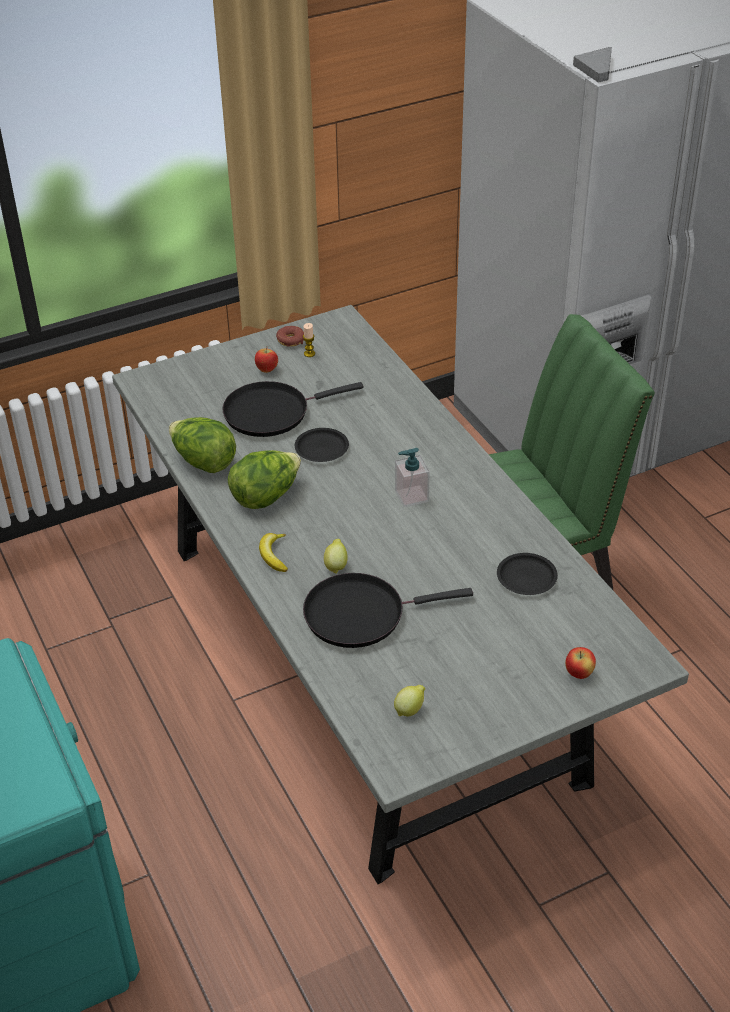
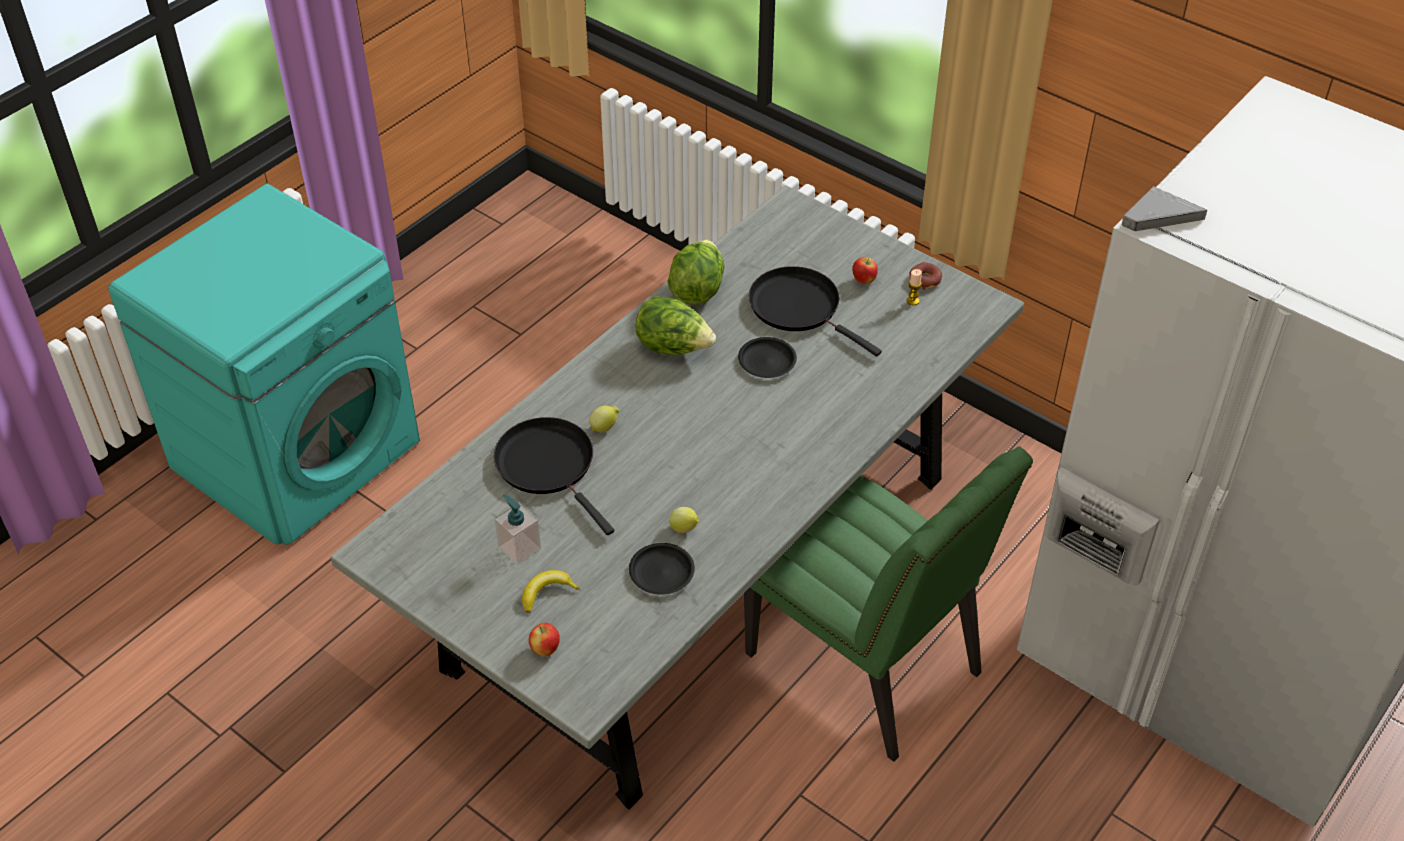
camera: 65 degrees right, 5 degrees up
banana [259,533,288,572] -> banana moved to [522,570,580,613]
lemon [394,685,425,716] -> lemon moved to [669,507,699,533]
soap dispenser [395,448,430,507] -> soap dispenser moved to [494,494,541,565]

